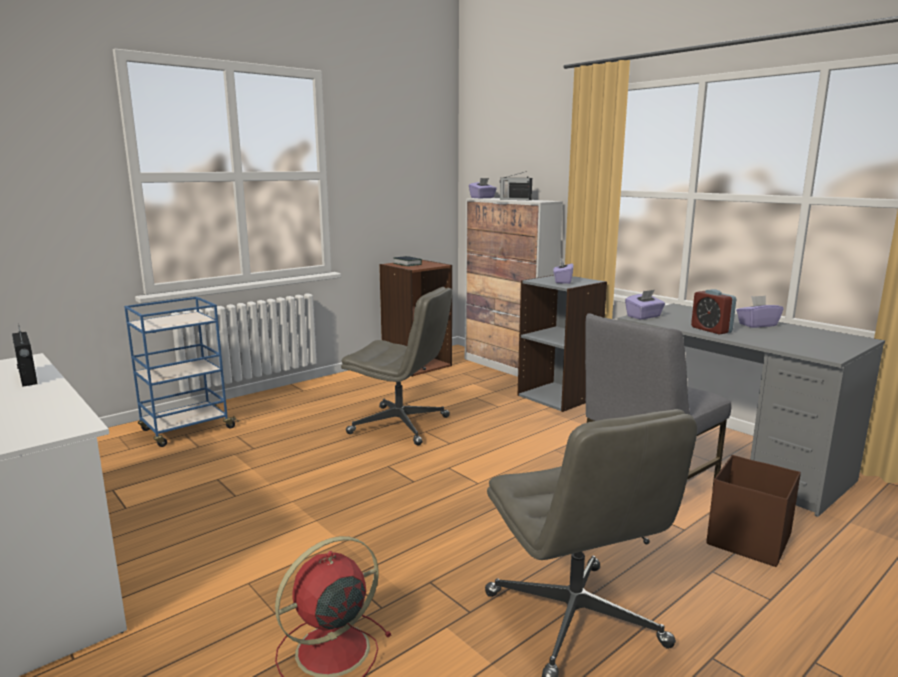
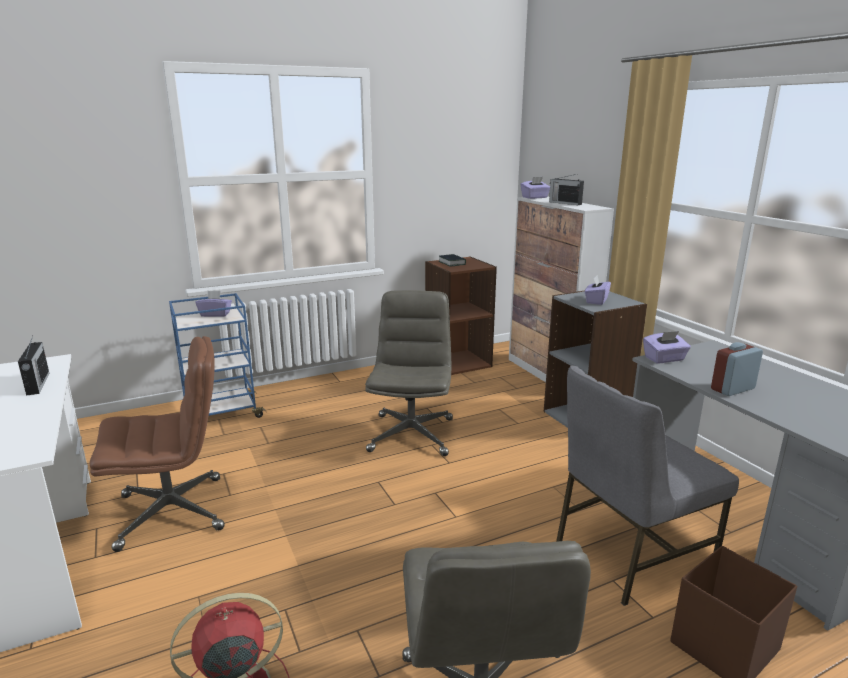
camera: 15 degrees right, 5 degrees up
grey office chair [341,287,452,445] -> grey office chair turned 120 degrees counterclockwise [365,290,453,456]
alarm clock [691,289,736,335] -> alarm clock turned 75 degrees clockwise [711,342,763,396]
purple tissue box [736,295,784,328] -> purple tissue box moved to [195,291,232,317]
none -> brown office chair [90,336,225,552]

